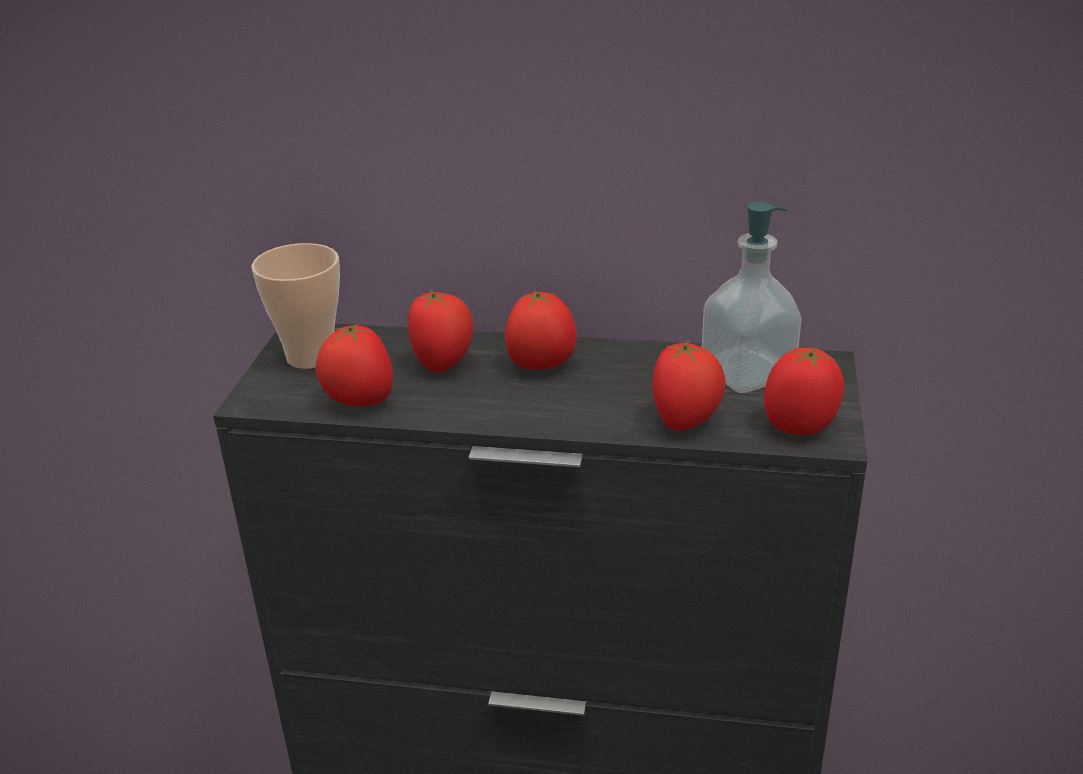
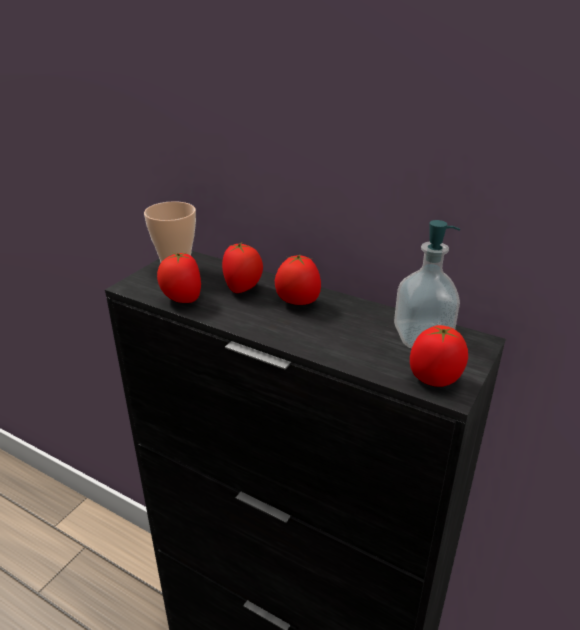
camera: 20 degrees right, 0 degrees up
tomato [652,339,726,431] -> none

